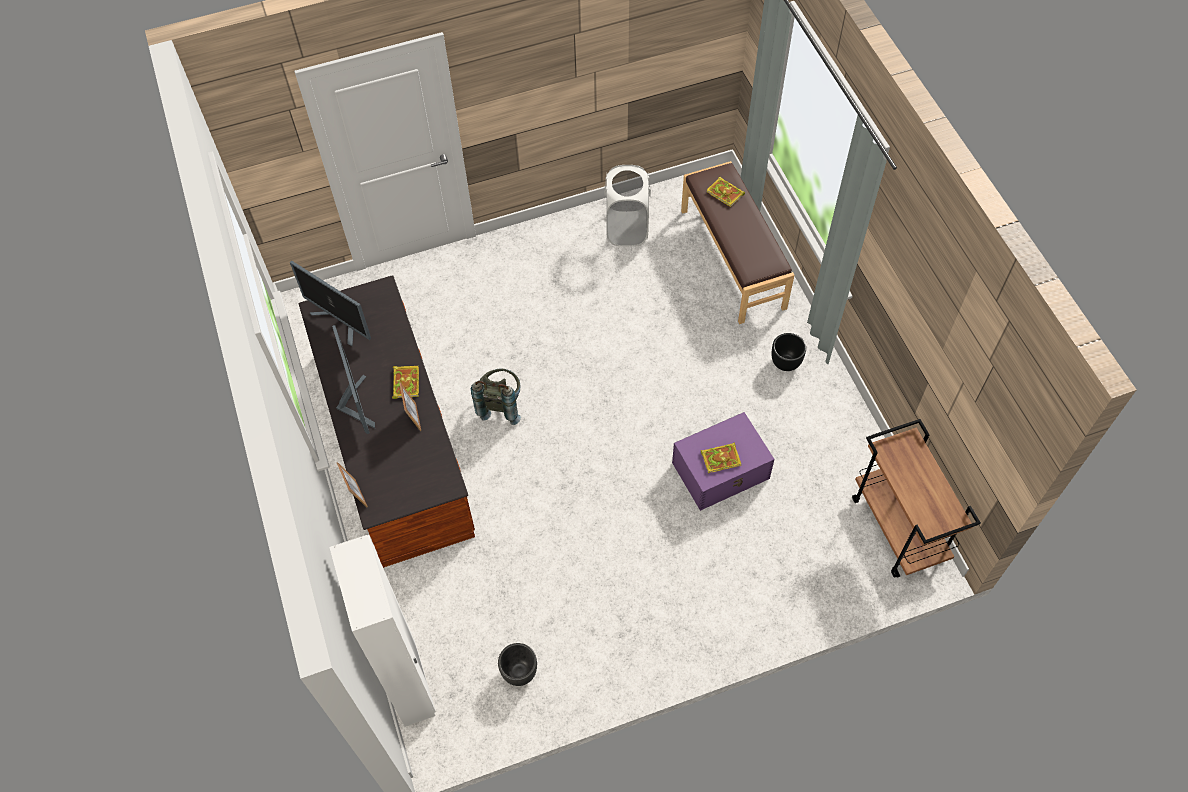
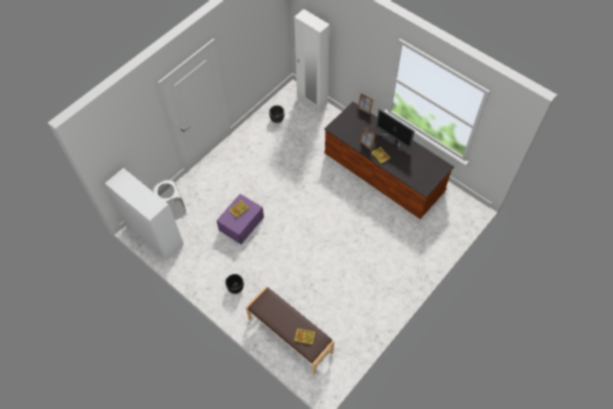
camera: 150 degrees right, 0 degrees up
monitor [290,261,371,346] -> none
grey backpack [471,369,521,425] -> none
white laundry basket [604,165,651,246] -> white laundry basket moved to [152,179,186,220]
brown cart [852,419,981,578] -> white cabinet [105,168,184,260]

